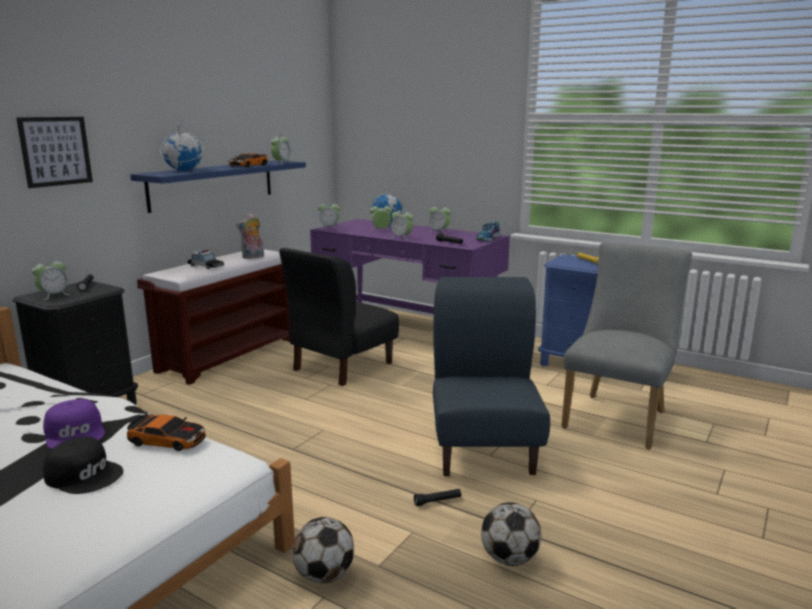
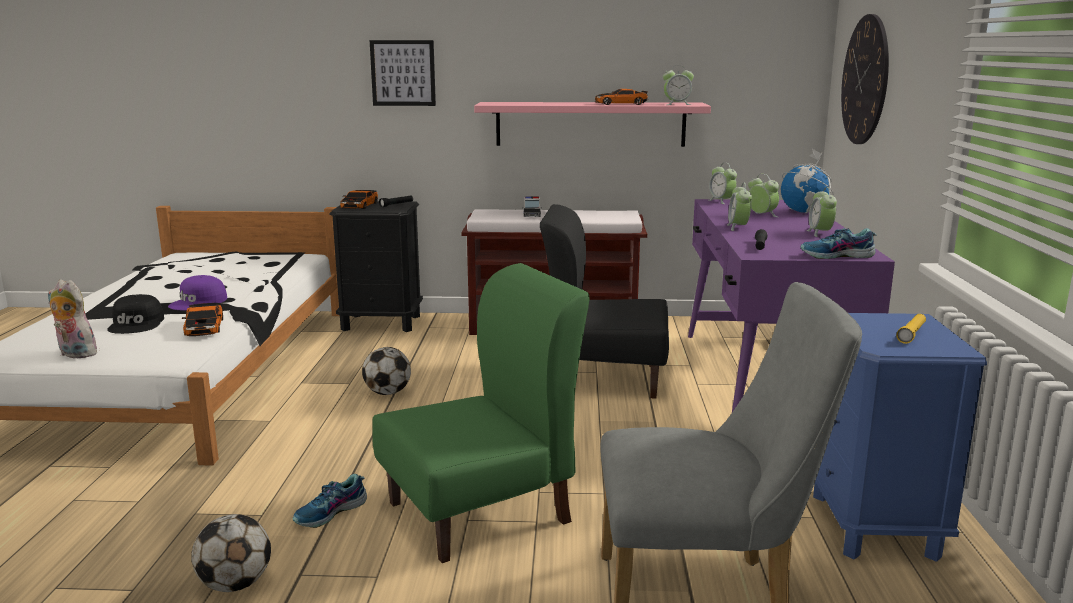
camera: 60 degrees right, 0 degrees up
alarm clock [32,257,70,300] -> toy car [340,190,378,209]
blue shelf [130,160,306,213] -> pink shelf [474,102,711,147]
globe [160,121,204,171] -> none
plush toy [236,213,264,259] -> plush toy moved to [48,279,97,358]
football [292,517,354,583] -> football moved to [362,347,411,395]
black flashlight [414,489,461,506] -> shoe [293,474,367,528]
blue chair [433,277,550,476] -> green chair [372,263,590,563]
none -> wall clock [841,14,889,144]

